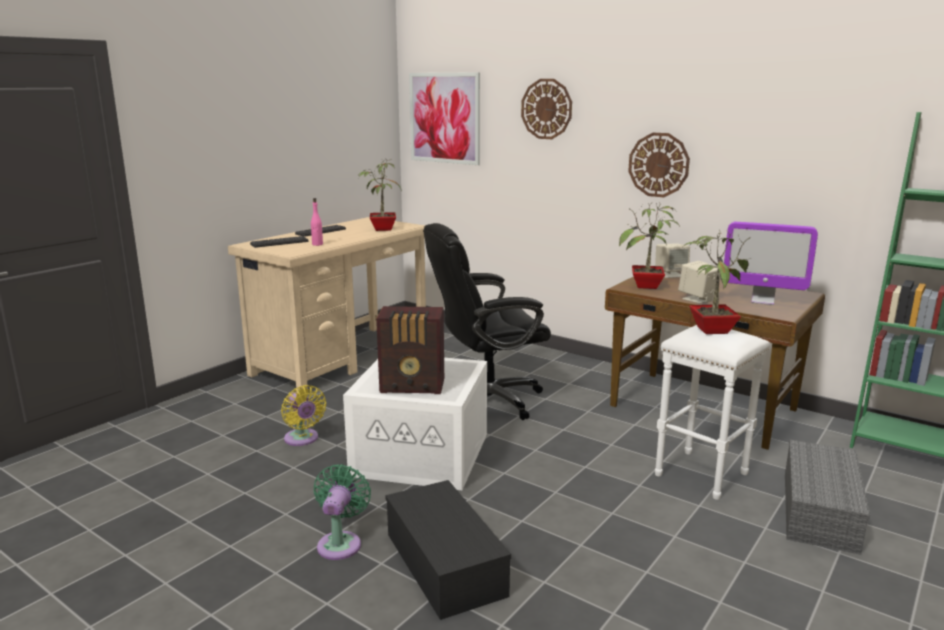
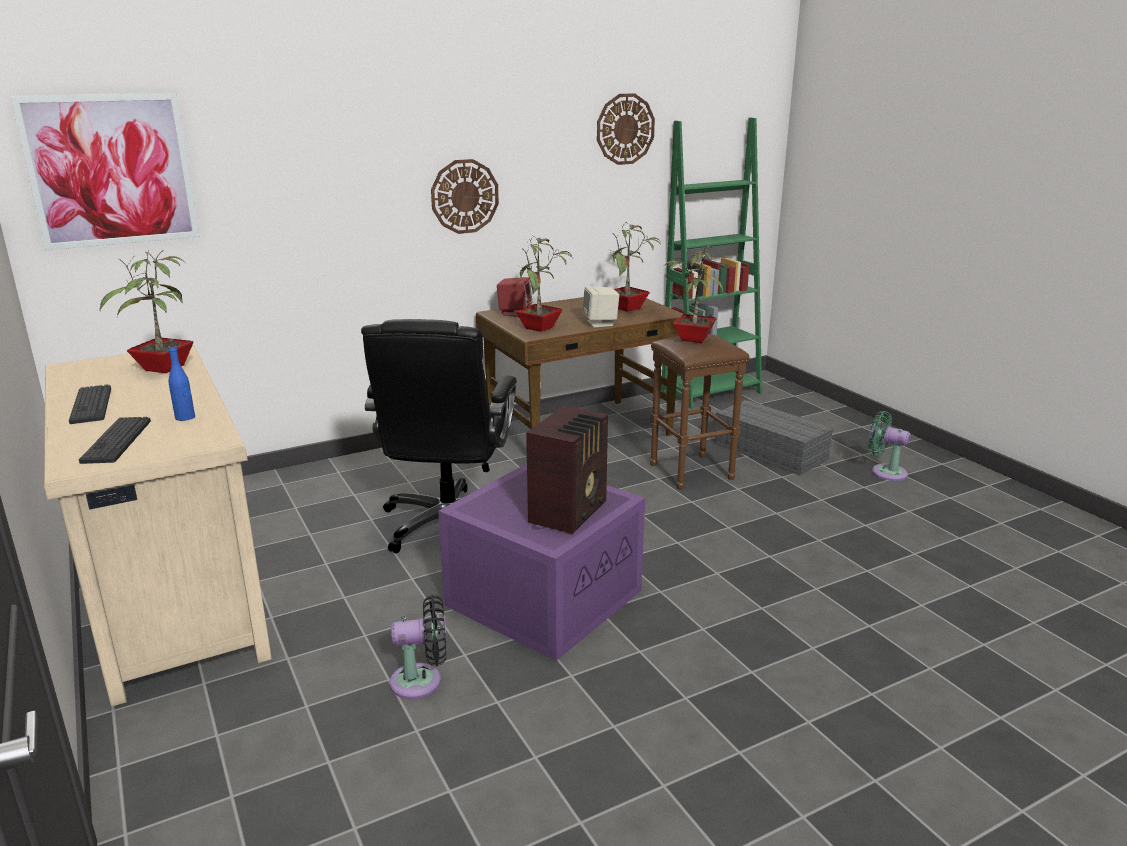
camera: 65 degrees left, 5 degrees up
yellow fan [281,385,326,446] -> black fan [390,595,447,699]
pink bottle [311,198,323,246] -> blue bottle [168,339,195,421]
green fan [314,464,371,560] -> green fan moved to [868,411,910,481]
white storage box [343,358,487,490] -> purple storage box [438,464,645,661]
black storage box [385,480,511,620] -> none
wall clock [521,79,572,139] -> wall clock moved to [597,93,655,165]
beige speaker [655,243,690,278] -> red speaker [497,277,532,317]
white stool [655,325,770,500] -> brown stool [650,334,750,490]
monitor [724,222,818,305] -> potted plant [608,223,661,312]

